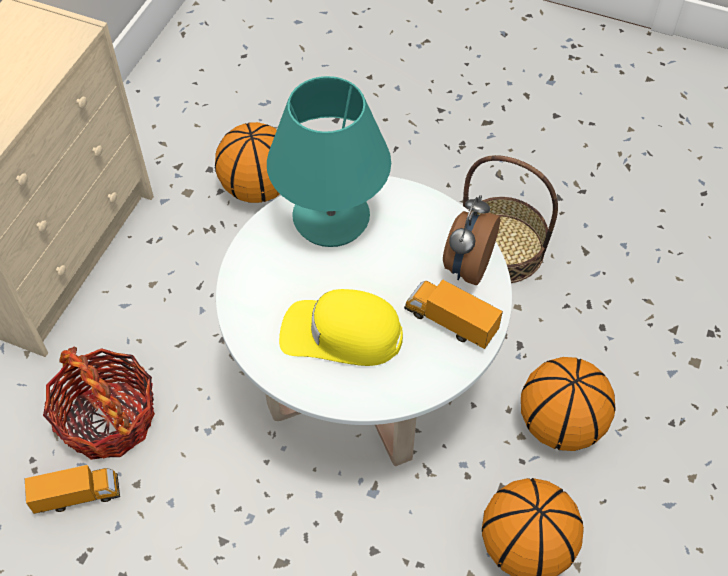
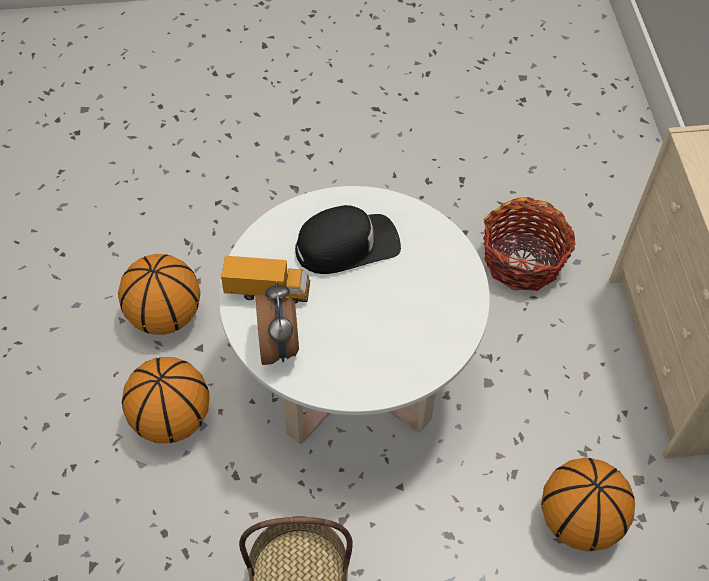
camera: 150 degrees right, 0 degrees up
toy truck [25,465,120,514] -> none
turquoise table lamp [267,76,391,247] -> none
yellow cap [279,289,403,366] -> black cap [295,205,401,274]

